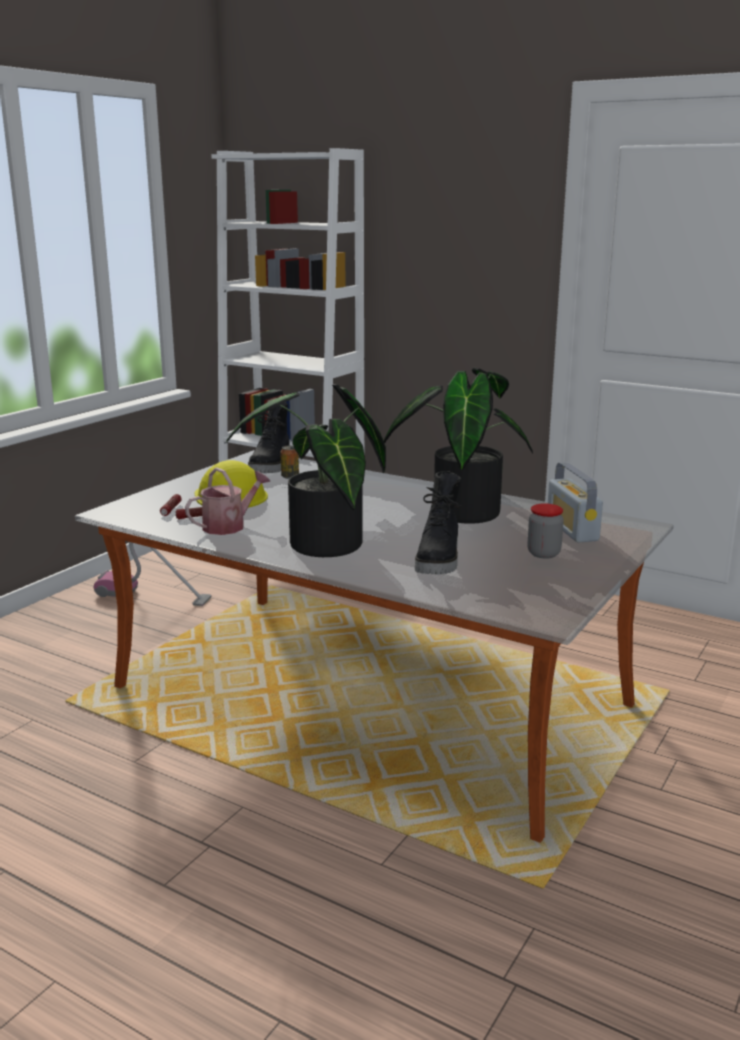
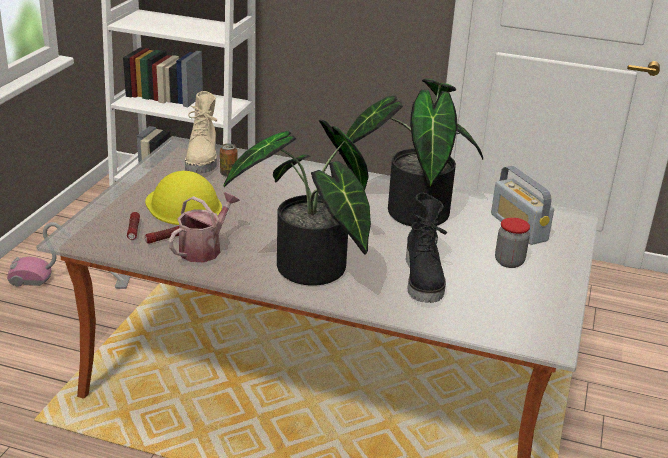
camera: 15 degrees left, 10 degrees up
black boot [248,402,290,473] -> beige boot [185,91,217,173]

